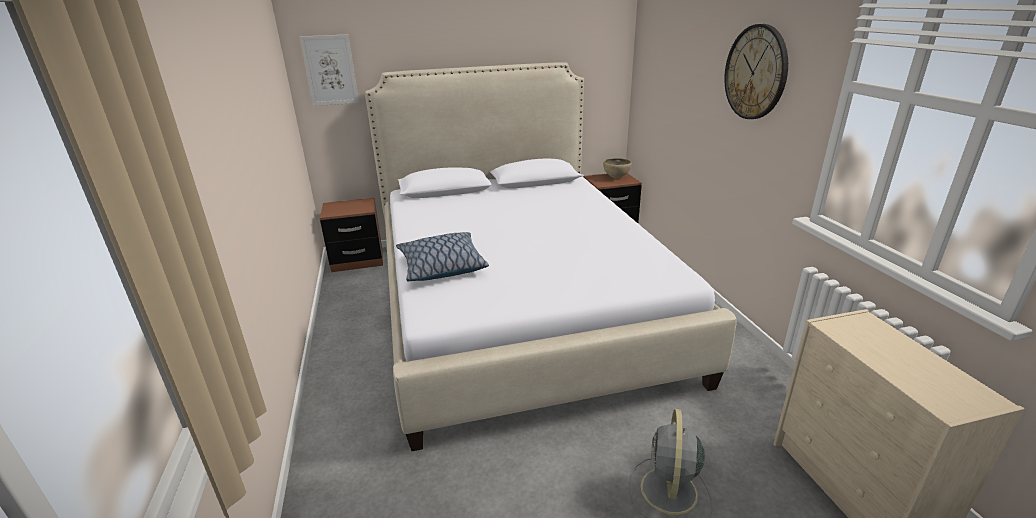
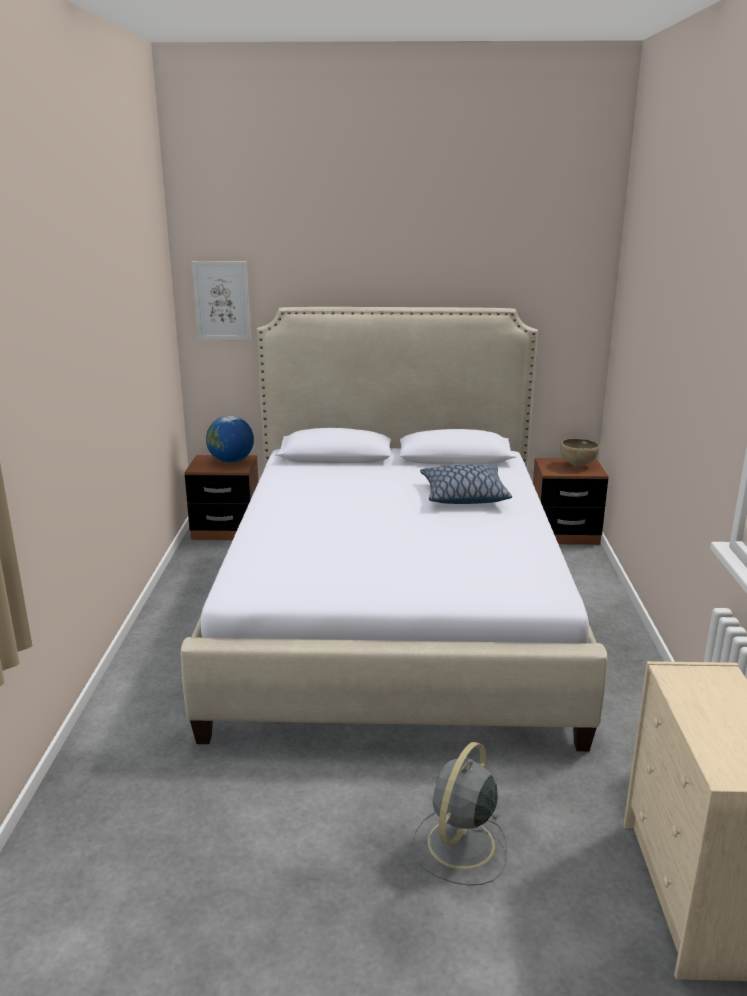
camera: 15 degrees right, 5 degrees down
pillow [396,232,489,281] -> pillow moved to [420,464,512,504]
wall clock [724,24,788,119] -> none
none -> globe [206,416,254,463]

